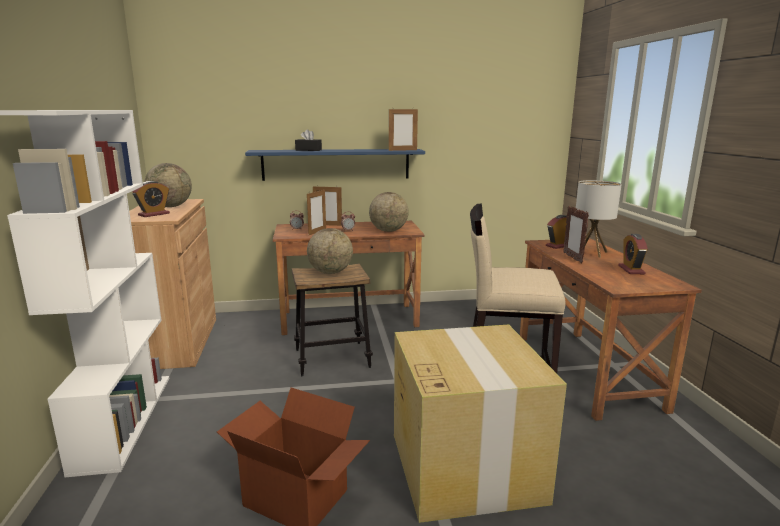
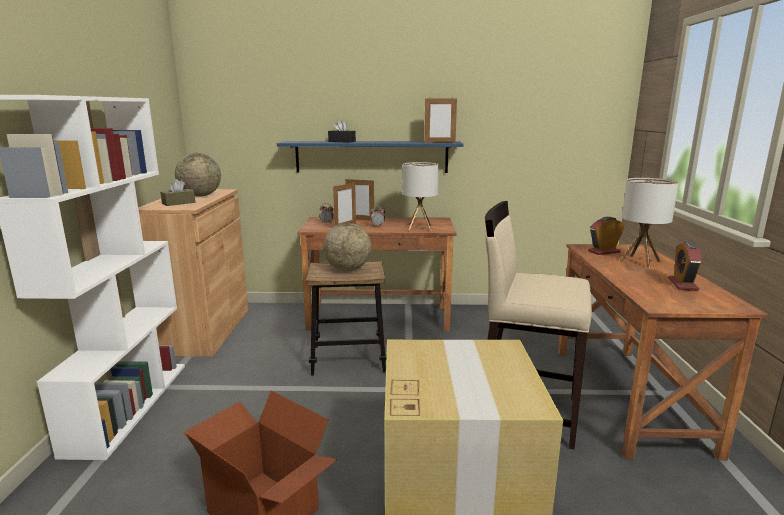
camera: 10 degrees right, 0 degrees up
alarm clock [132,181,170,217] -> brown tissue box [160,179,195,206]
globe [369,192,409,232] -> table lamp [402,162,439,231]
picture frame [563,206,589,263] -> none

